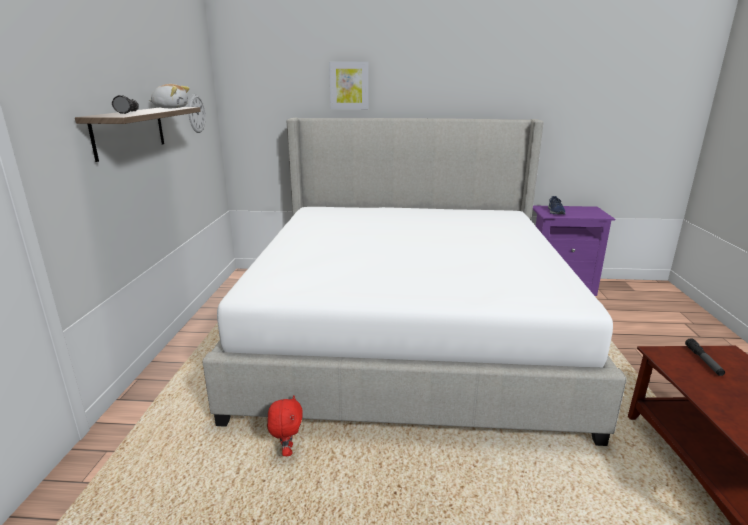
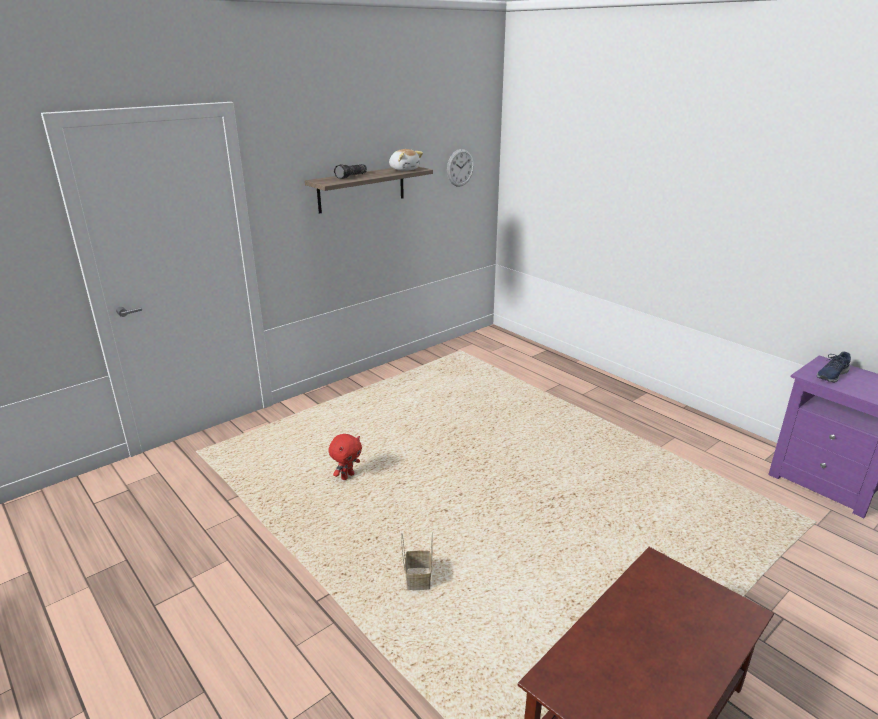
camera: 45 degrees right, 5 degrees up
bed [203,118,627,446] -> none
picture [329,62,369,109] -> none
flashlight [685,338,725,376] -> none
none -> basket [401,532,433,590]

